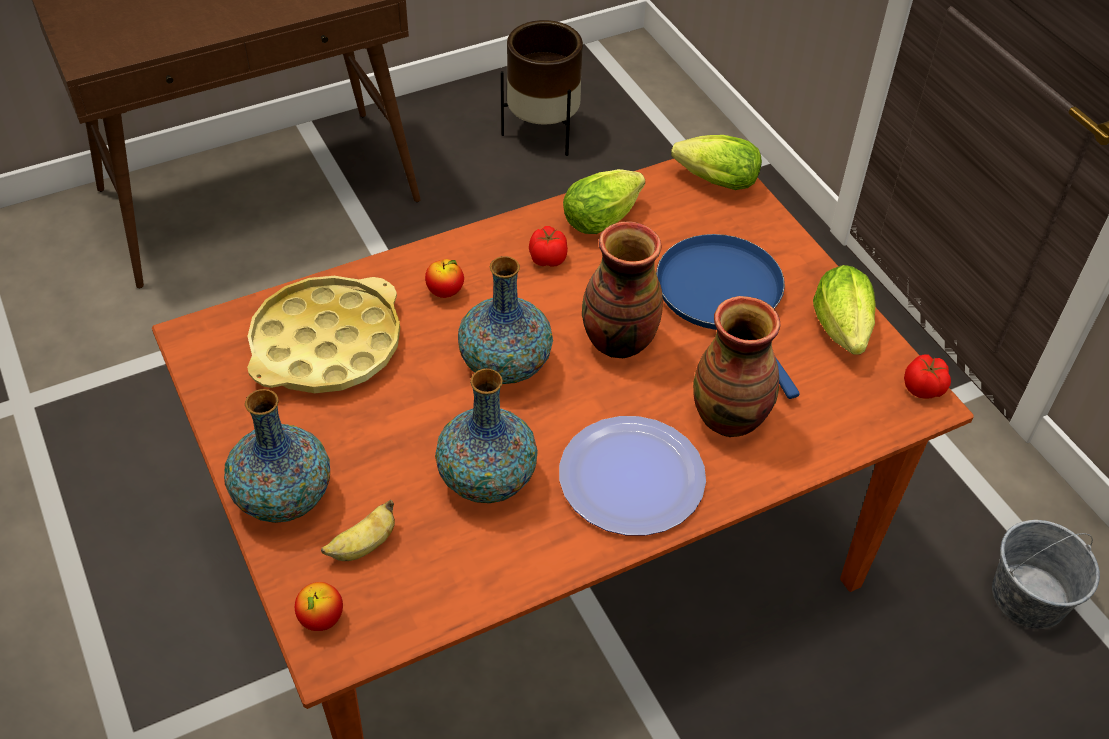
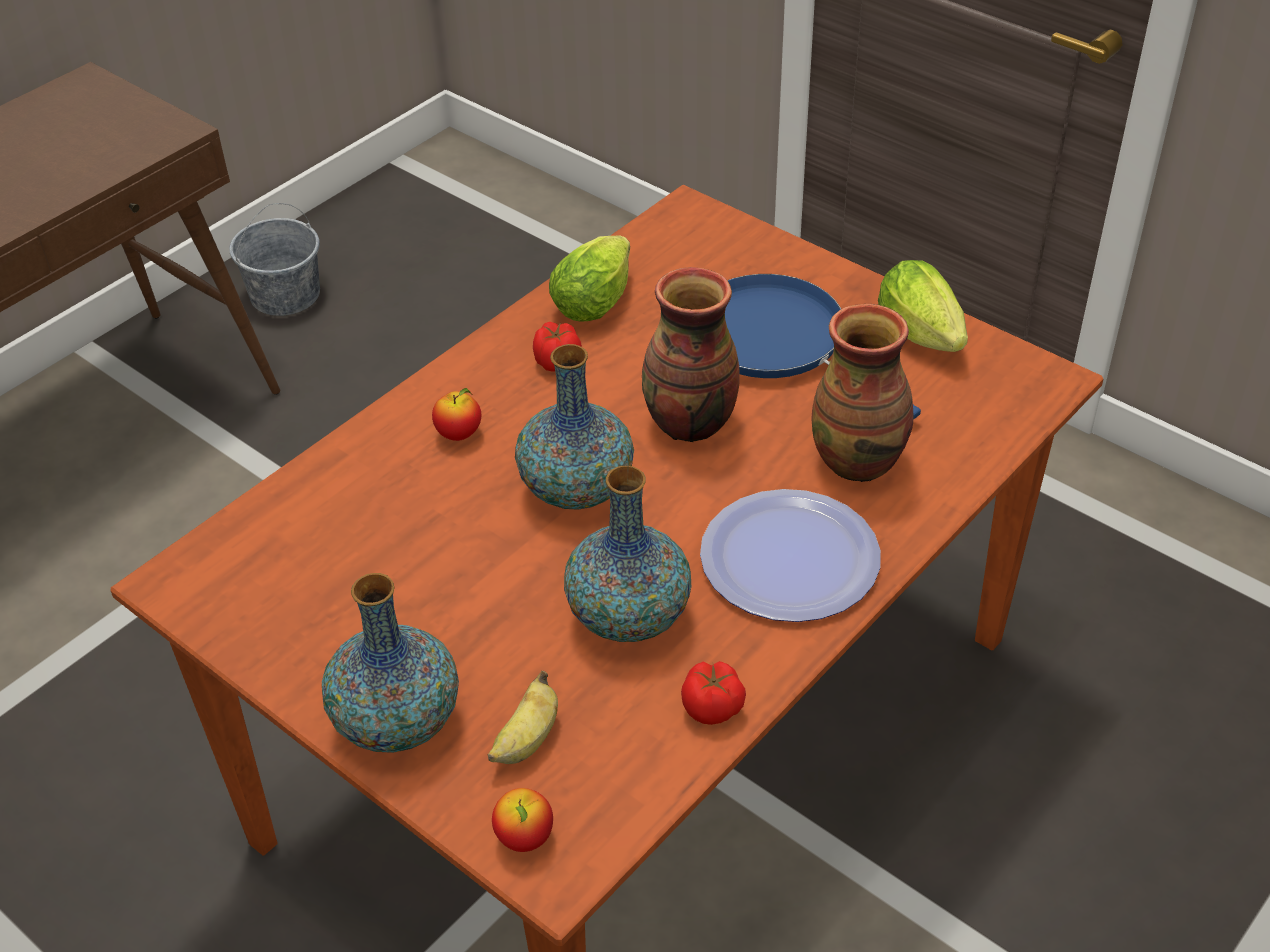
camera: 20 degrees left, 5 degrees down
yellow tray [247,276,400,393] -> none
brown planter [501,20,583,156] -> none
lettuce [671,135,762,190] -> none
tomato [904,355,951,399] -> tomato moved to [681,661,746,725]
grey bucket [992,520,1100,629] -> grey bucket moved to [229,203,320,316]

